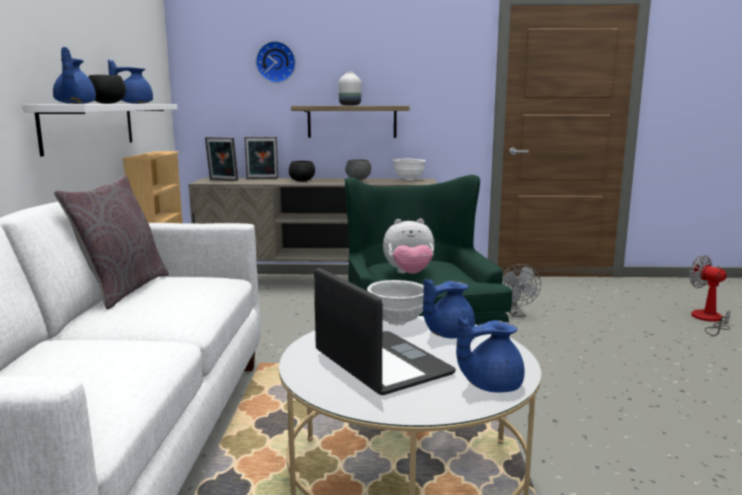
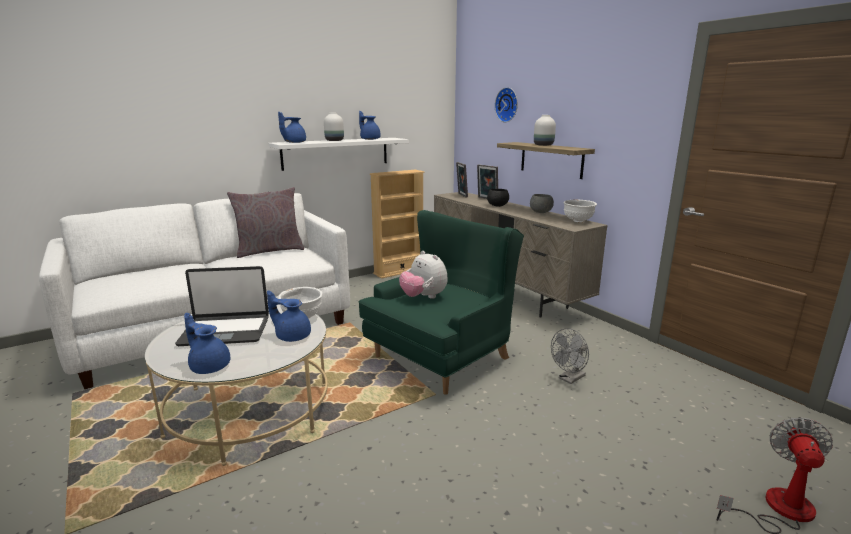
camera: 55 degrees right, 5 degrees up
black bowl [88,75,126,104] -> white vase [324,112,344,141]
laptop [314,268,456,395] -> laptop turned 60 degrees clockwise [175,266,269,346]

